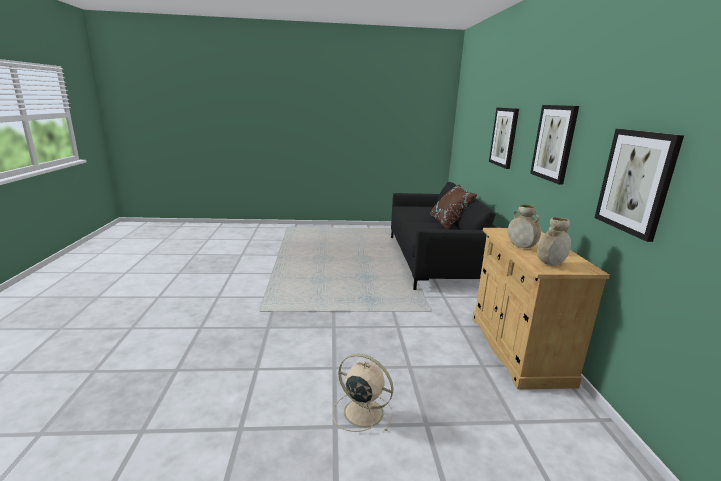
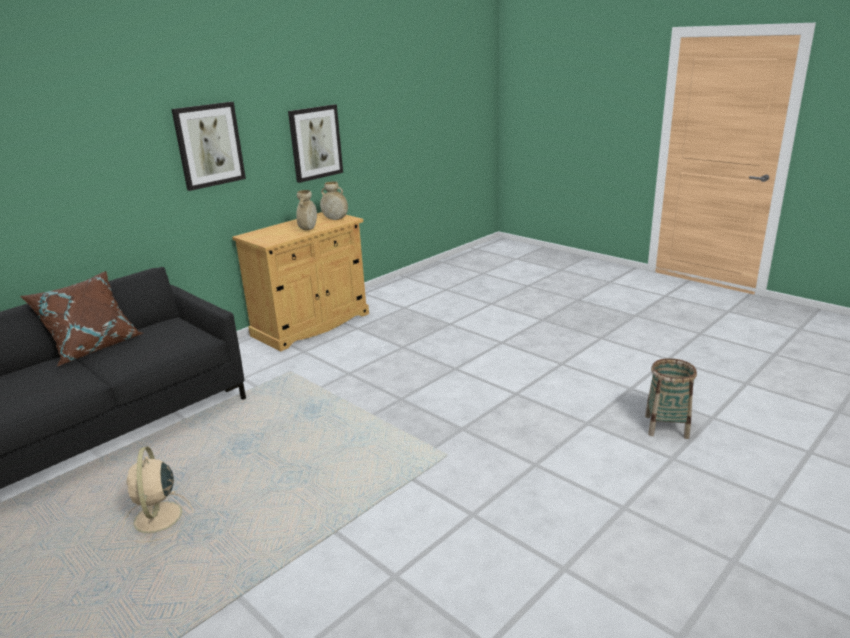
camera: 130 degrees left, 5 degrees up
beige fan [333,354,393,432] -> beige fan moved to [123,447,193,542]
picture [489,107,519,169] -> none
none -> basket [645,358,697,439]

